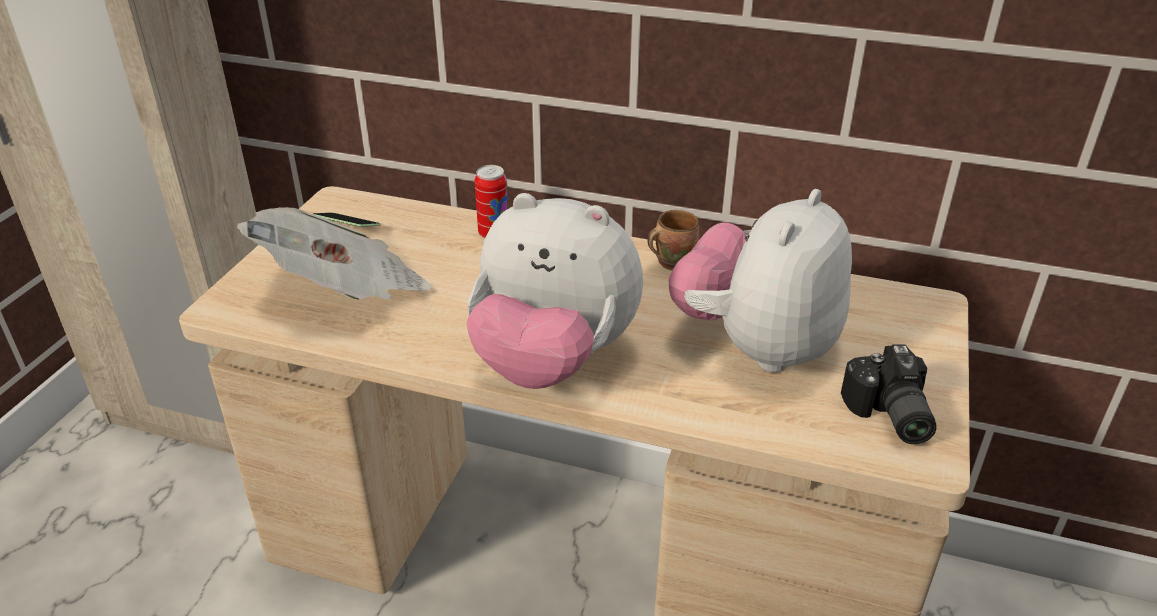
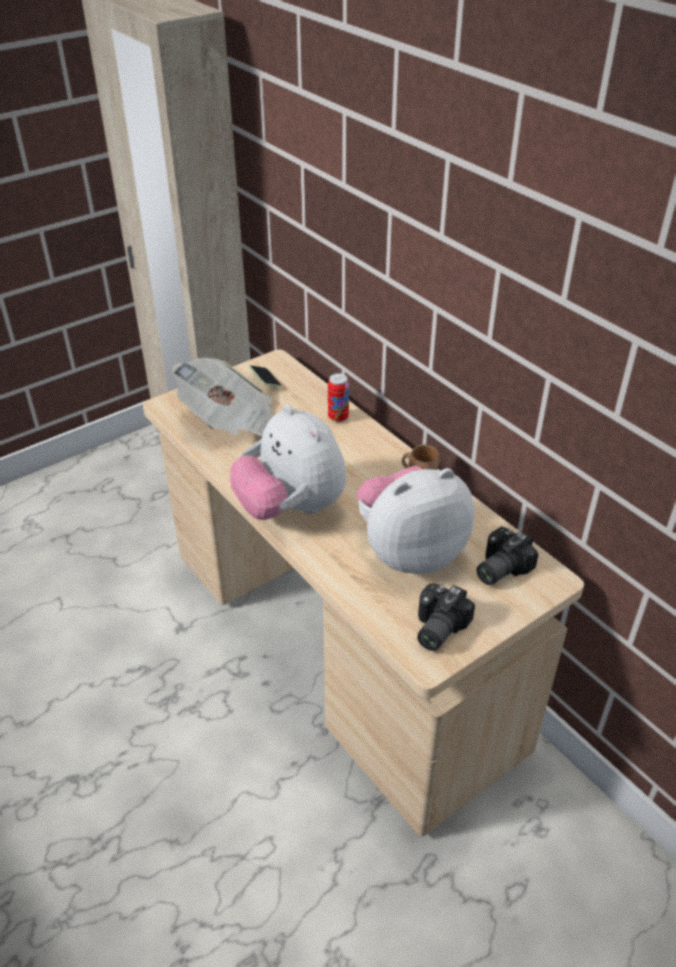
camera: 35 degrees right, 5 degrees up
none -> camera [476,527,539,585]

